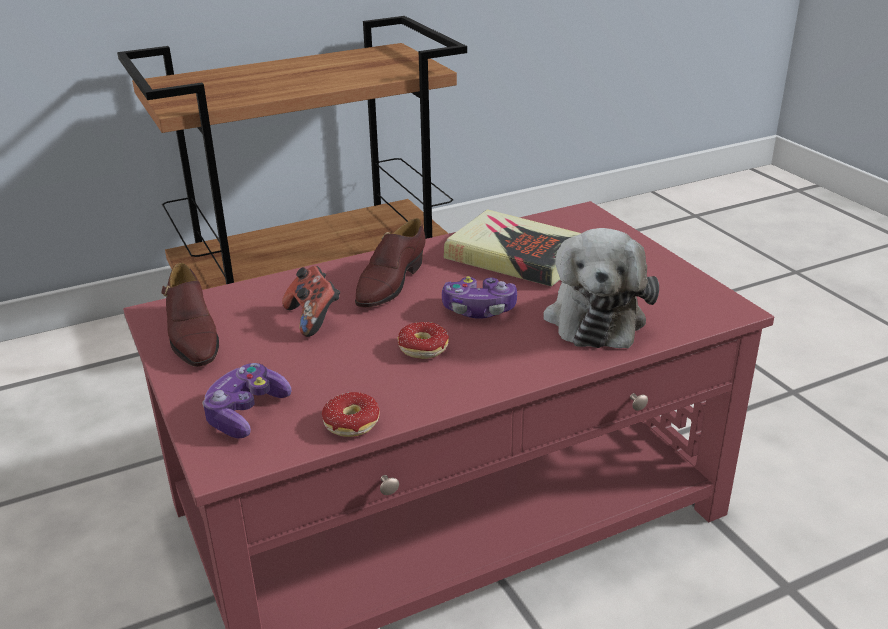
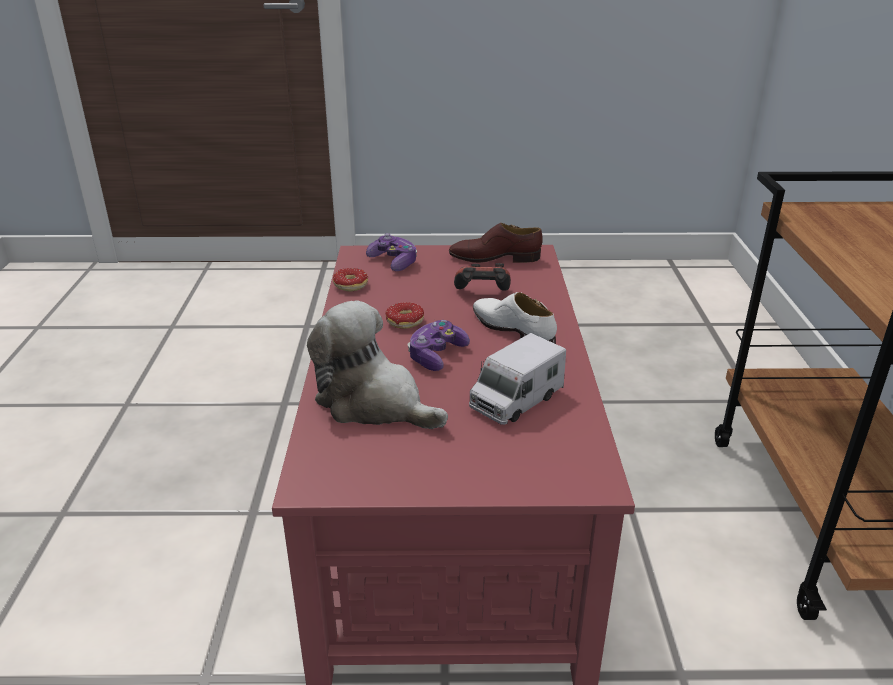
camera: 115 degrees right, 0 degrees up
brown shoe [355,218,426,307] -> white shoe [473,292,557,344]
book [444,209,581,287] -> toy truck [469,333,566,425]

